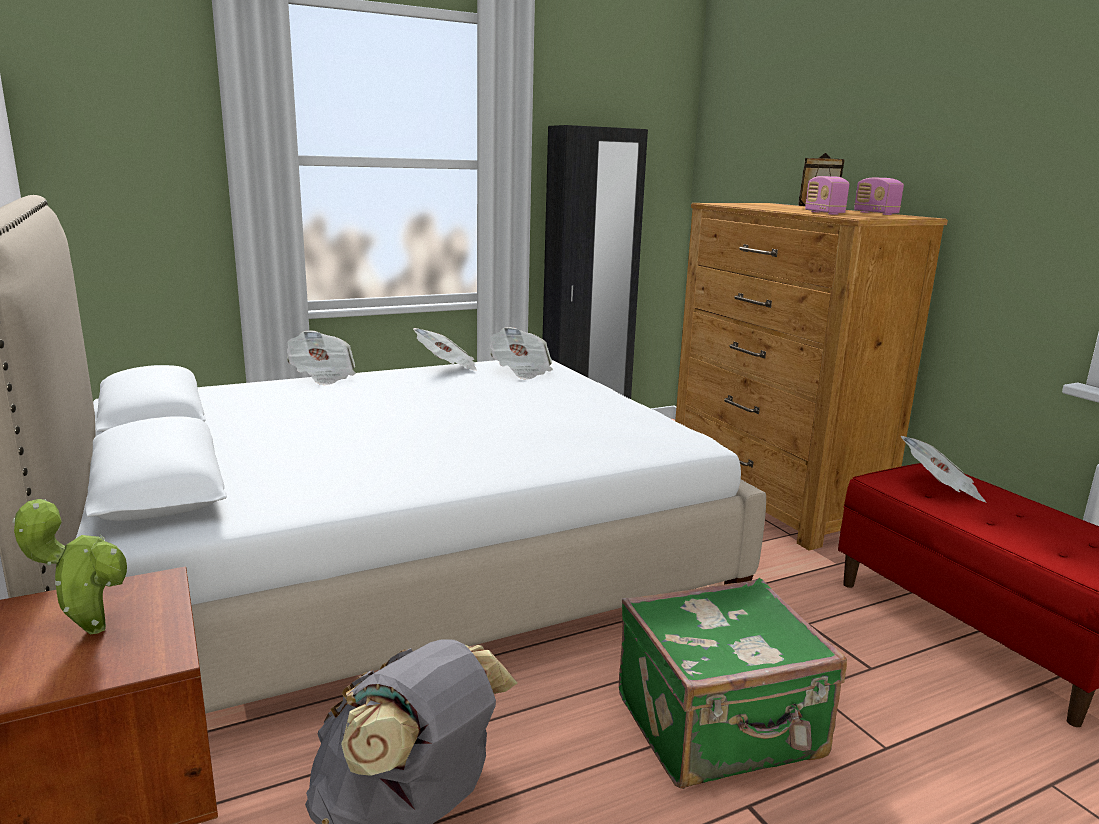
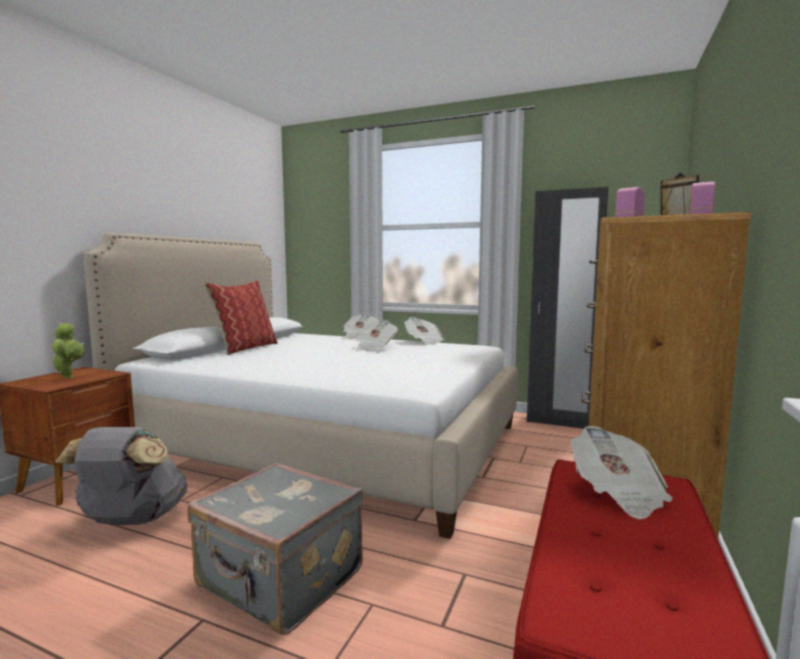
camera: 50 degrees right, 10 degrees down
newspaper [490,327,553,380] -> newspaper moved to [356,320,398,351]
green suitcase [619,578,847,789] -> grey suitcase [187,463,363,635]
none -> pillow [204,280,278,355]

